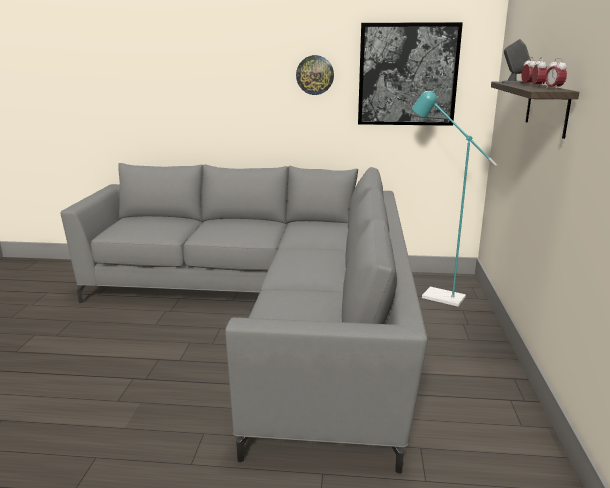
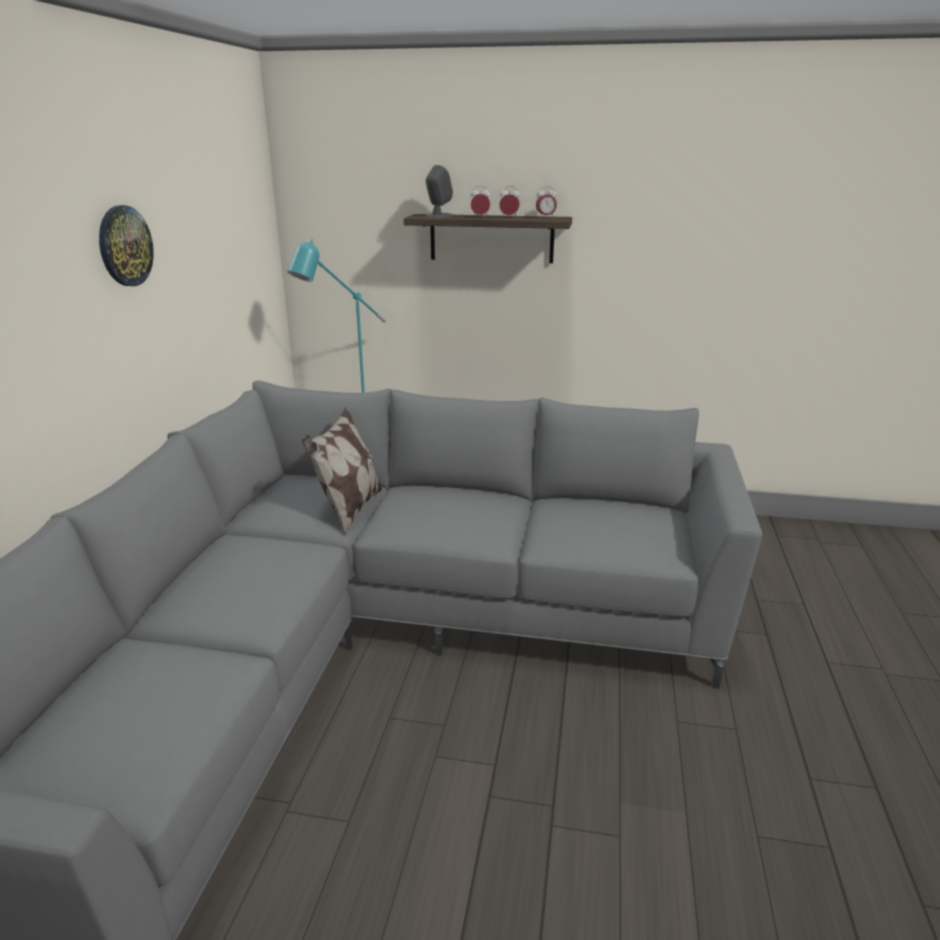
camera: 85 degrees left, 5 degrees up
picture [358,22,463,126] -> none
none -> pillow [302,407,382,534]

